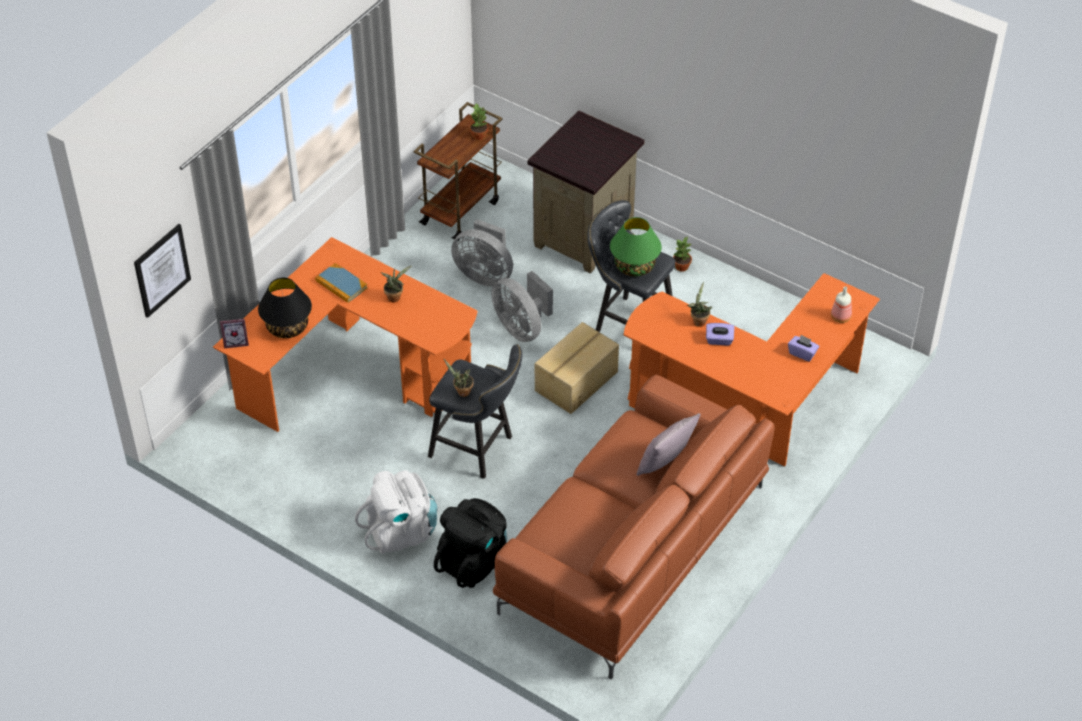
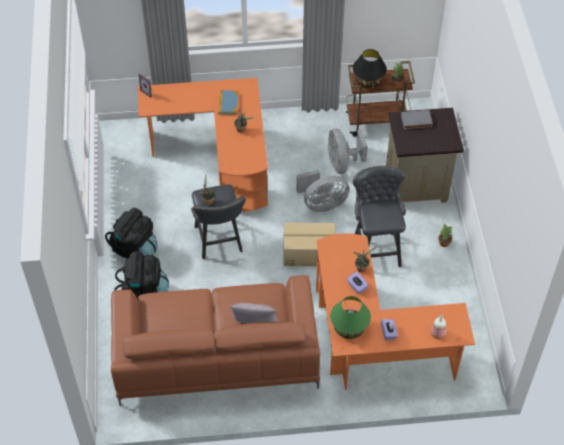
camera: 50 degrees right, 5 degrees up
picture [134,224,191,318] -> none
black table lamp [258,278,312,338] -> black table lamp moved to [353,49,387,88]
white backpack [355,470,437,554] -> black backpack [105,208,158,258]
grey fan [491,271,553,342] -> grey fan turned 120 degrees counterclockwise [297,169,350,212]
green table lamp [610,217,662,276] -> green table lamp moved to [330,296,371,339]
none -> grey book [401,110,433,129]

